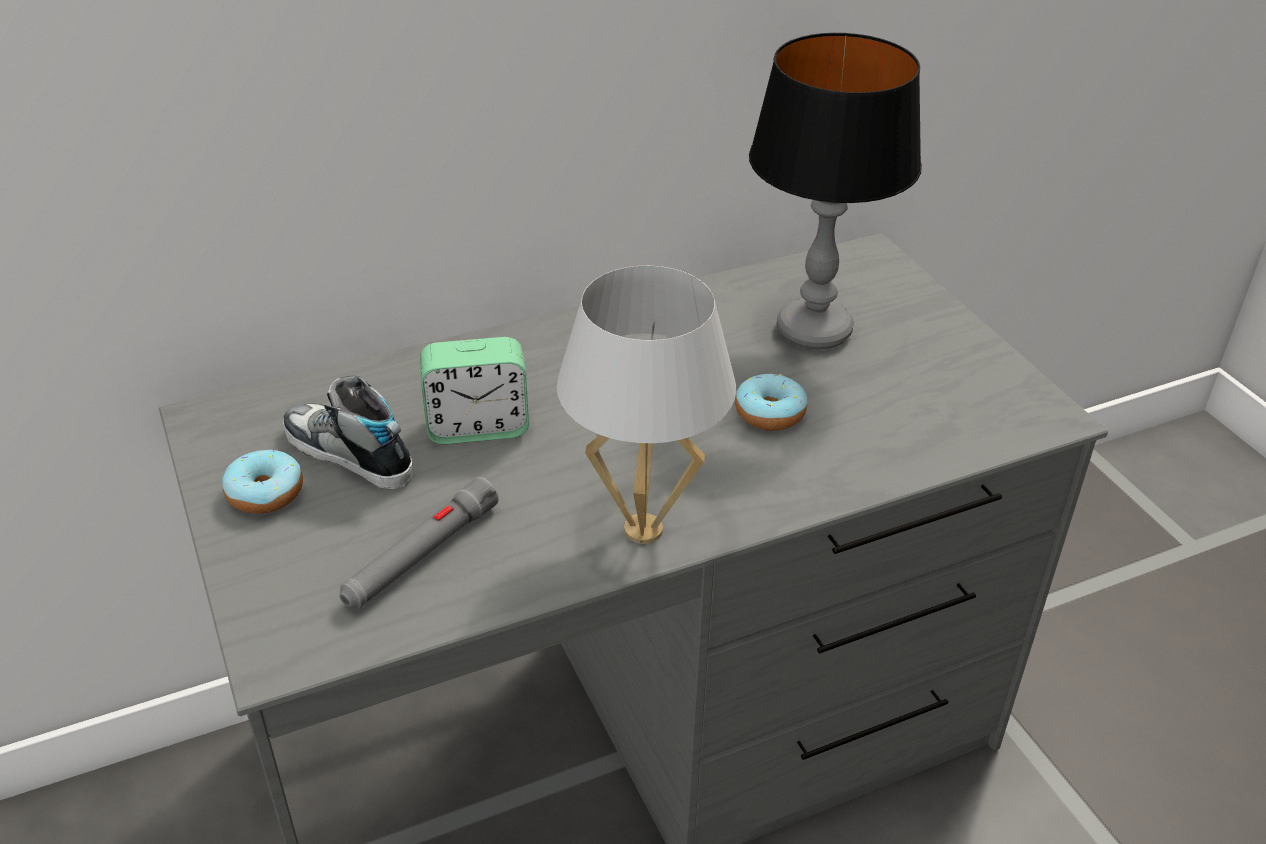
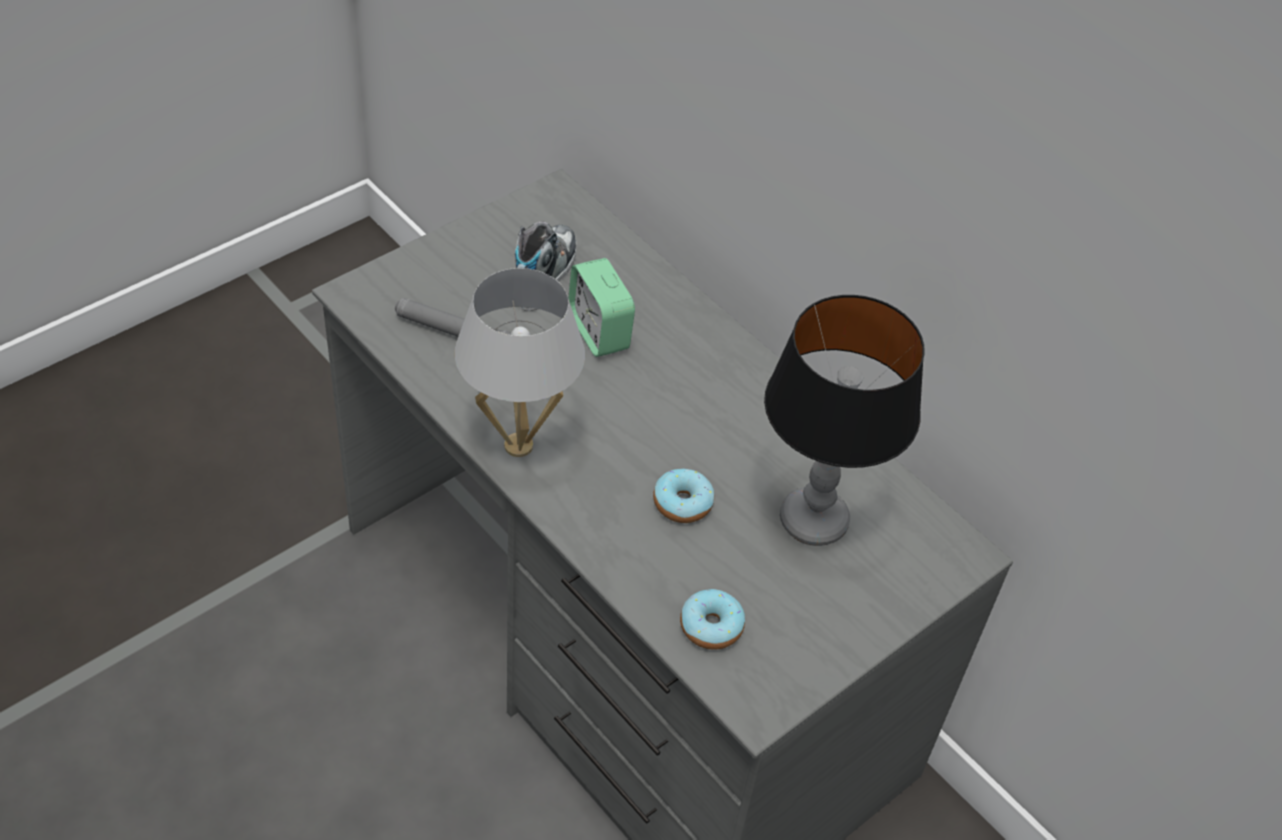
camera: 70 degrees right, 10 degrees up
donut [222,449,303,514] -> donut moved to [680,589,745,650]

